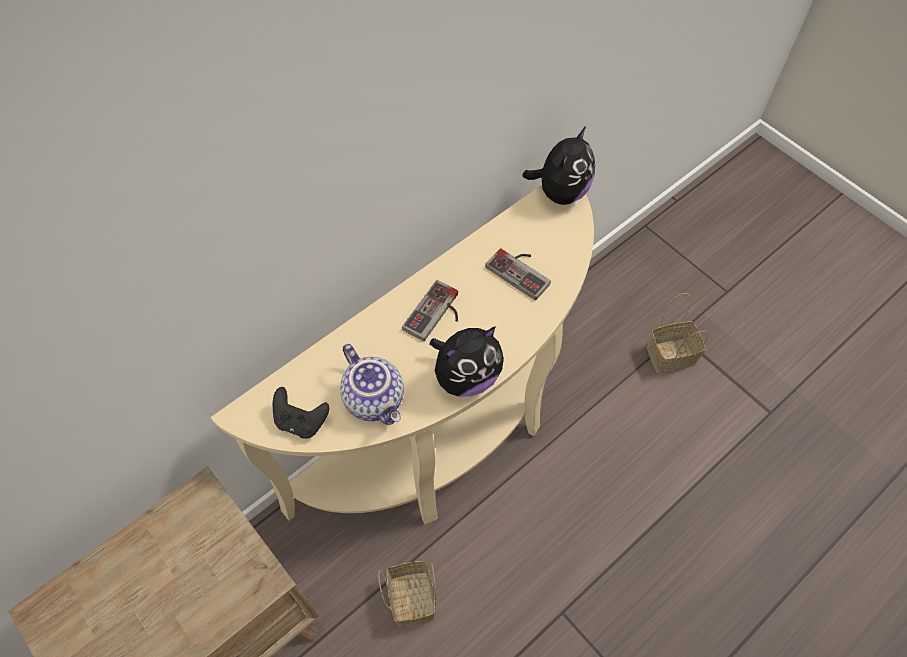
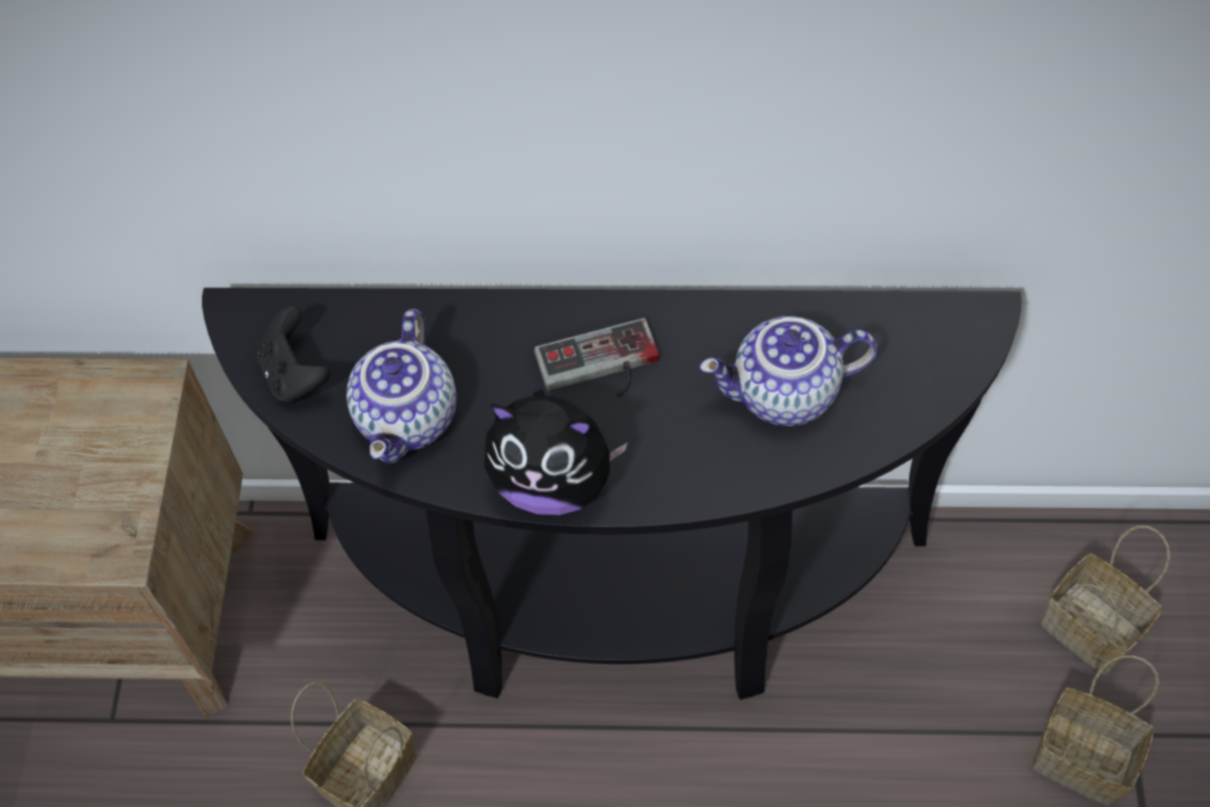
camera: 45 degrees right, 0 degrees up
beige console table [211,185,594,524] -> black console table [202,288,1021,700]
game controller [485,248,551,300] -> teapot [700,316,878,426]
plush toy [522,125,595,205] -> none
none -> basket [1041,525,1170,675]

